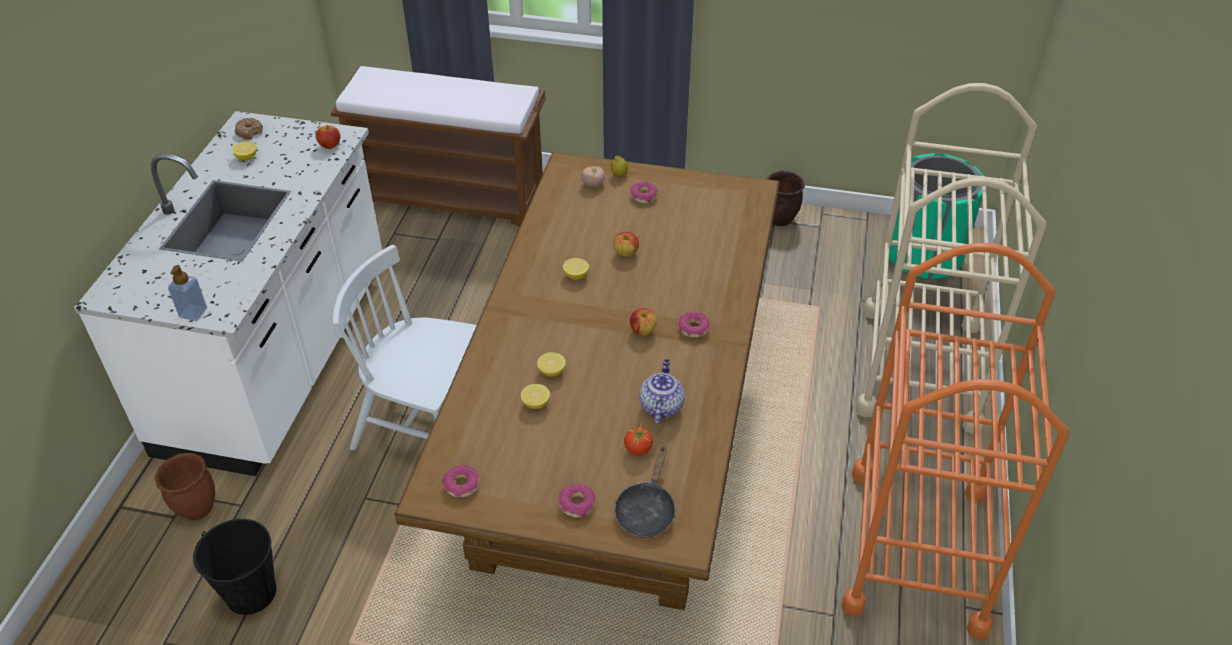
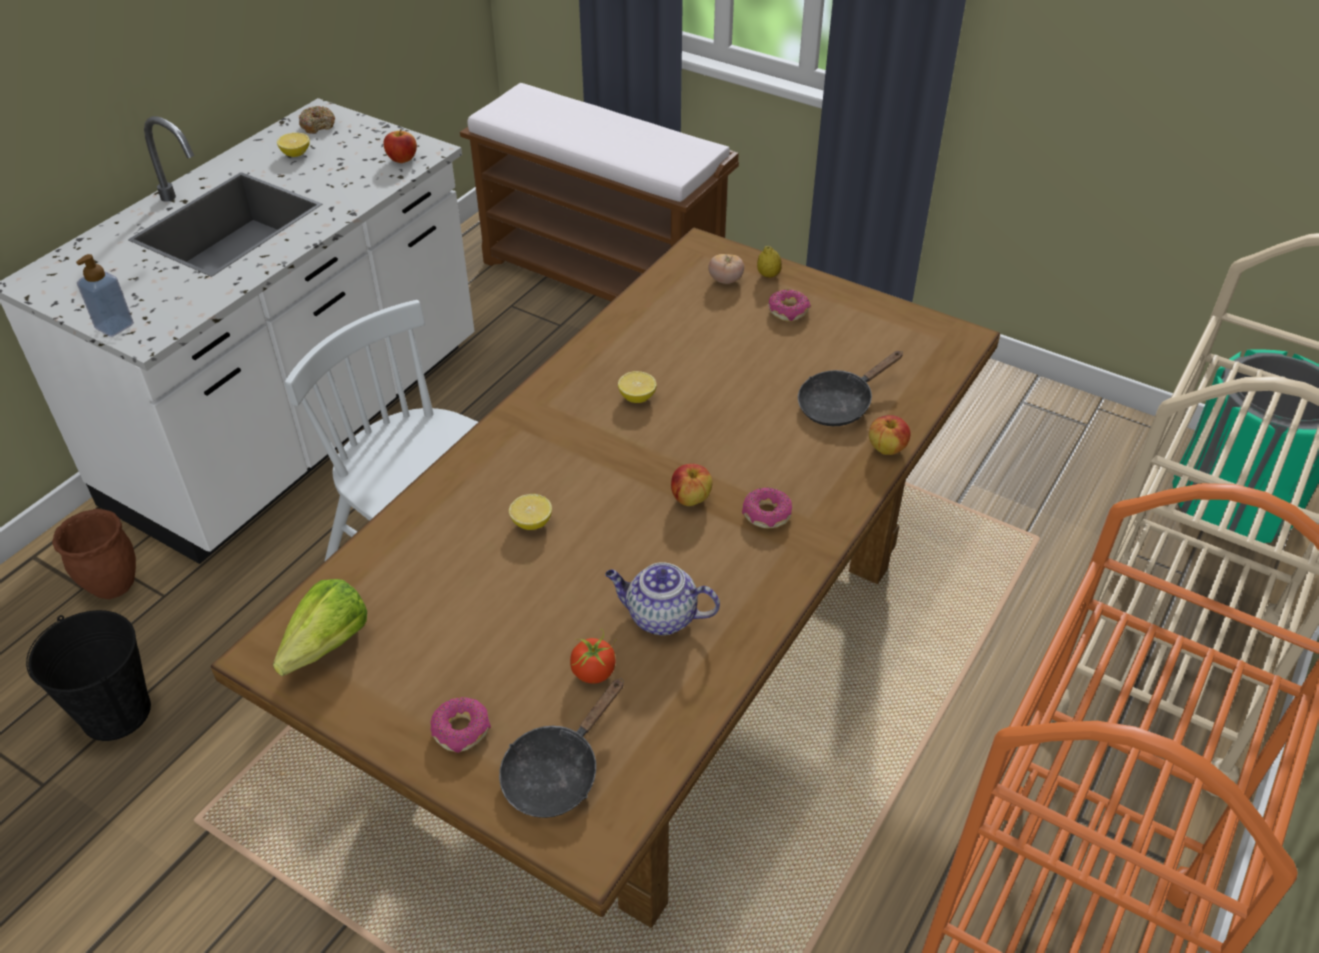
camera: 20 degrees right, 0 degrees up
donut [442,465,479,497] -> lettuce [273,579,367,676]
lemon [521,384,550,409] -> none
apple [613,232,639,257] -> apple moved to [869,415,910,455]
teapot [639,359,684,424] -> teapot turned 105 degrees counterclockwise [605,562,720,635]
brown planter [767,171,805,226] -> none
none -> black frying pan [798,351,903,426]

